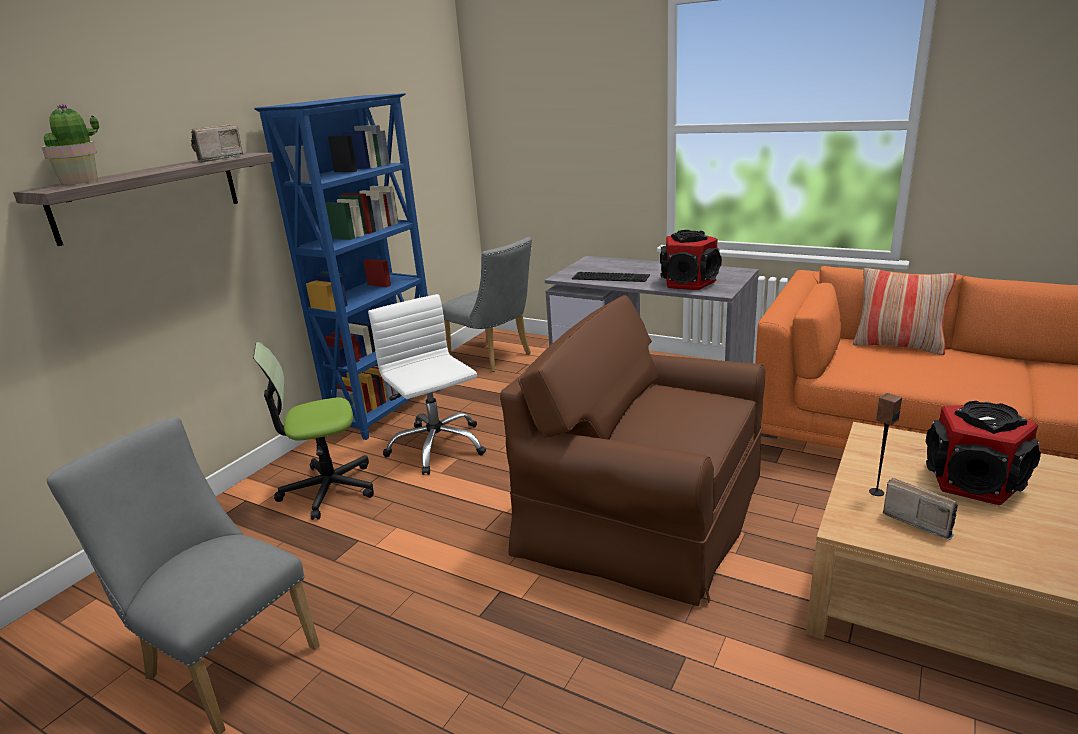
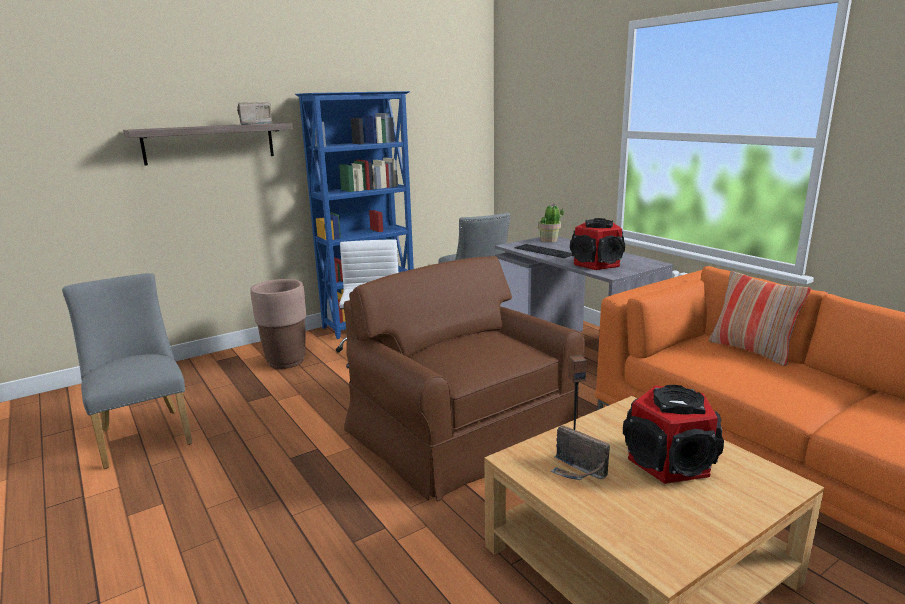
camera: 25 degrees right, 5 degrees down
potted plant [42,104,99,185] -> potted plant moved to [538,203,564,242]
office chair [253,342,374,520] -> brown planter [250,279,306,369]
radio [883,478,958,540] -> radio turned 150 degrees clockwise [551,425,610,480]

